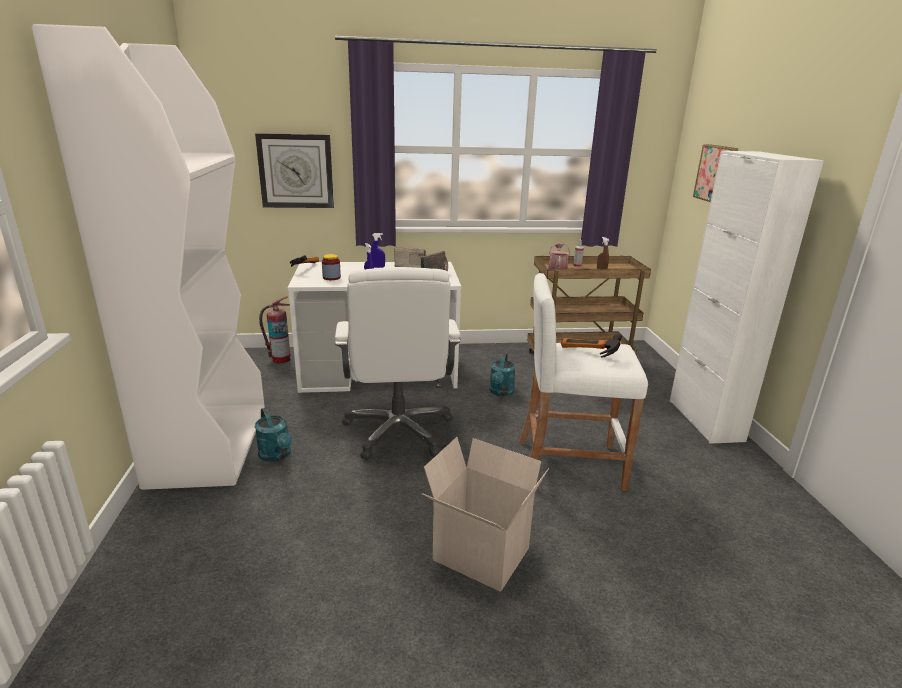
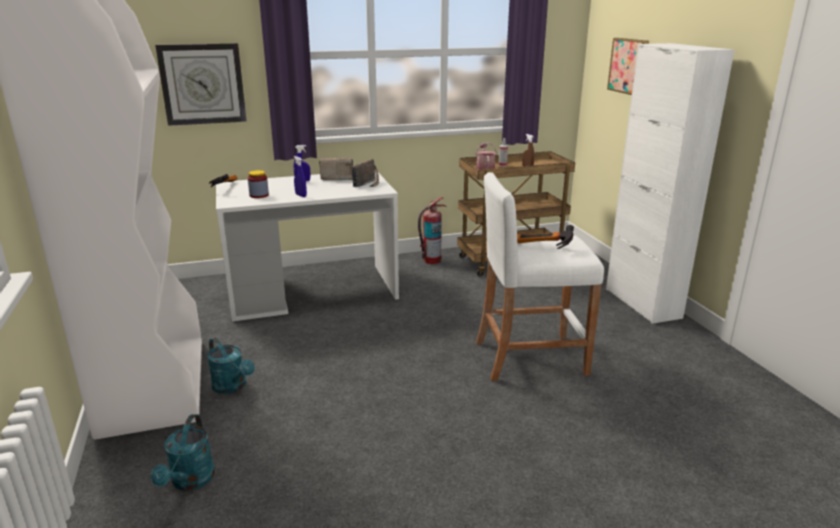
camera: 10 degrees left, 0 degrees up
fire extinguisher [259,297,290,364] -> fire extinguisher moved to [418,197,446,264]
white office chair [335,267,461,460] -> none
cardboard box [422,437,549,592] -> none
turquoise watering can [489,353,516,396] -> turquoise watering can moved to [151,414,215,491]

